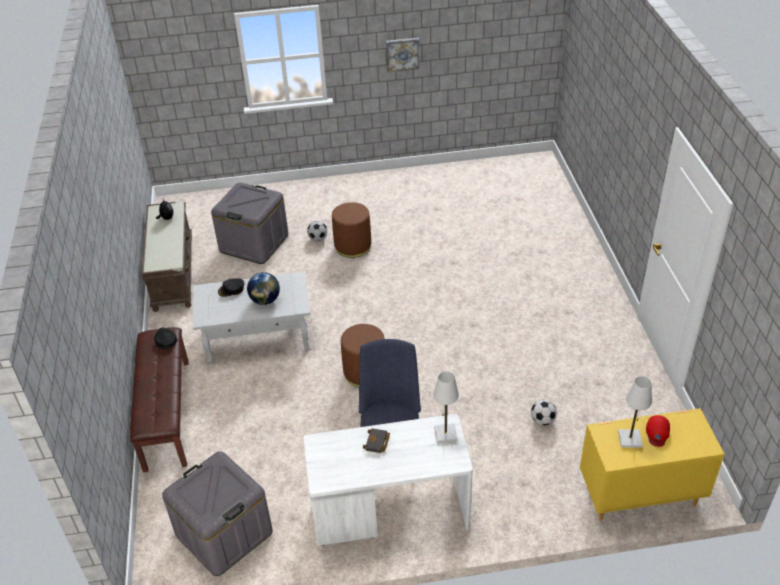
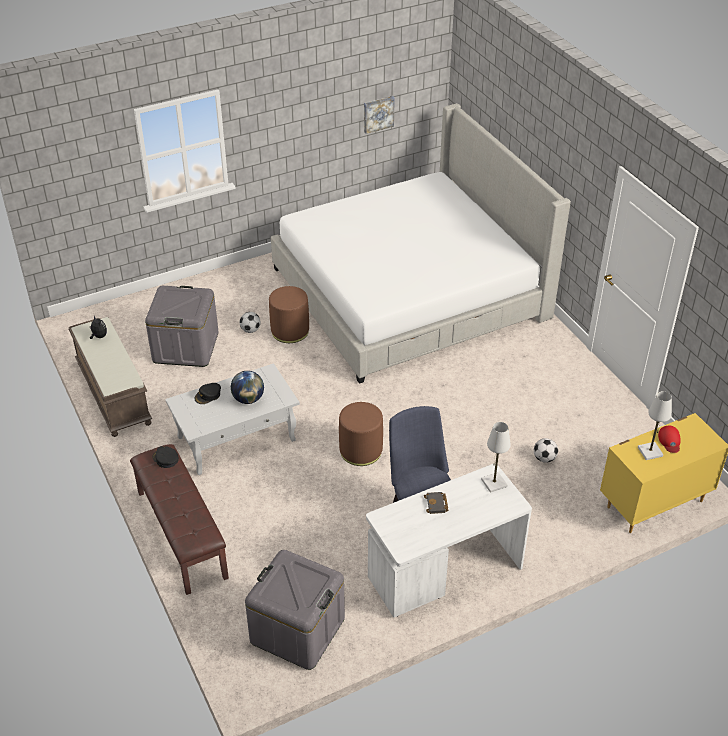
camera: 20 degrees left, 0 degrees up
picture [386,38,419,72] -> picture moved to [364,96,395,134]
none -> bed [271,103,571,384]

